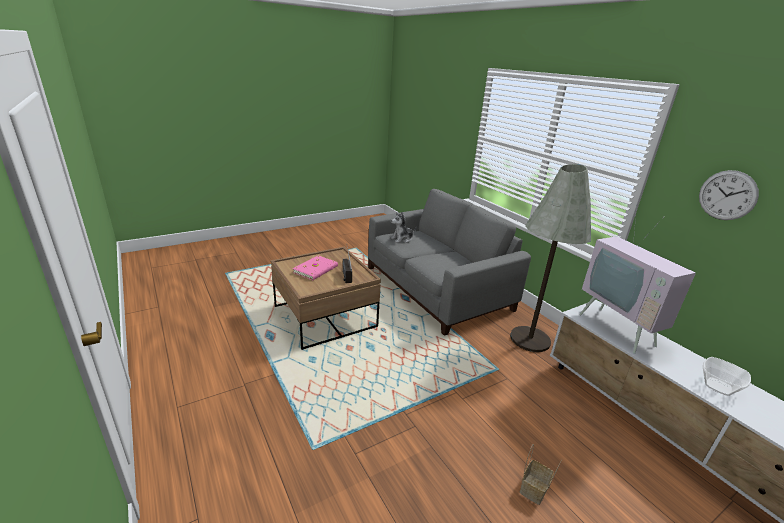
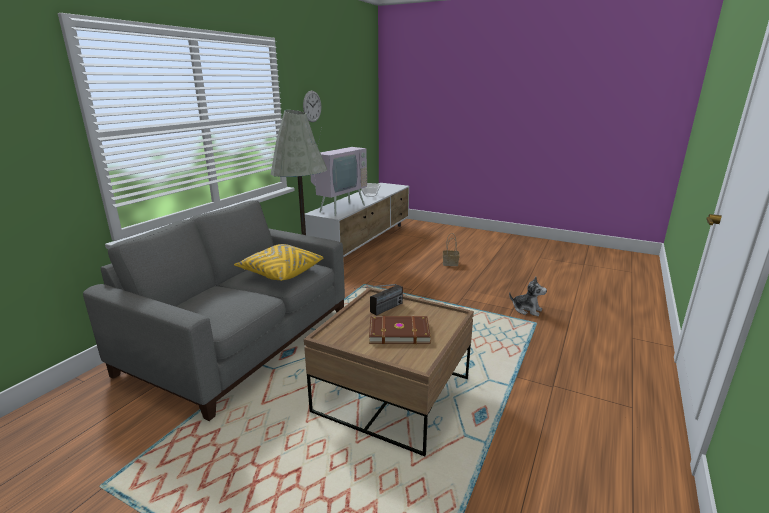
camera: 120 degrees left, 5 degrees down
pink book [293,255,338,281] -> brown book [369,316,431,344]
plush toy [390,212,417,243] -> plush toy moved to [509,277,547,316]
none -> yellow pillow [234,244,323,281]

